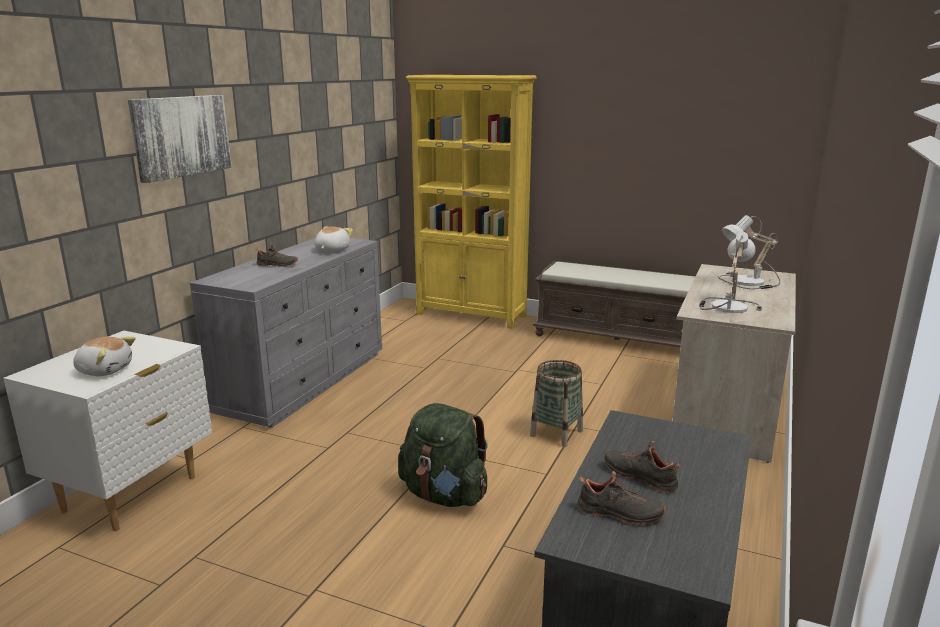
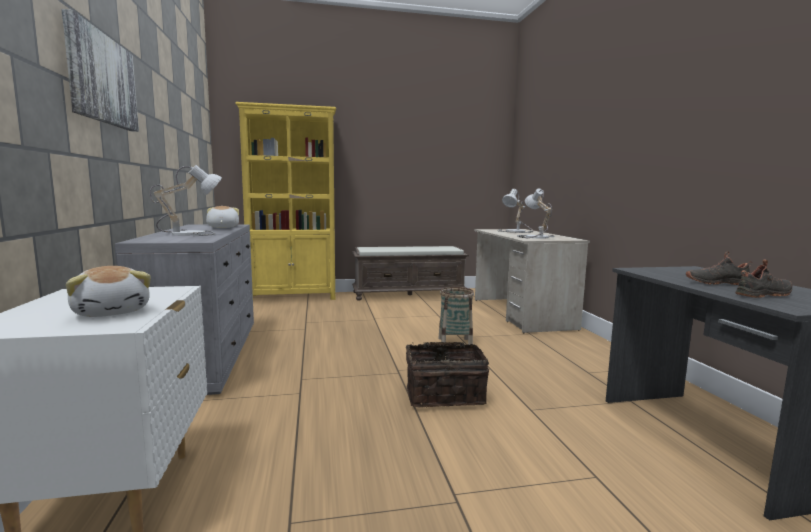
camera: 35 degrees left, 10 degrees down
plush toy [73,336,136,376] -> plush toy turned 75 degrees clockwise [66,266,151,317]
black shoe [256,243,298,267] -> table lamp [150,165,222,236]
green backpack [398,403,488,507] -> basket [406,342,489,407]

